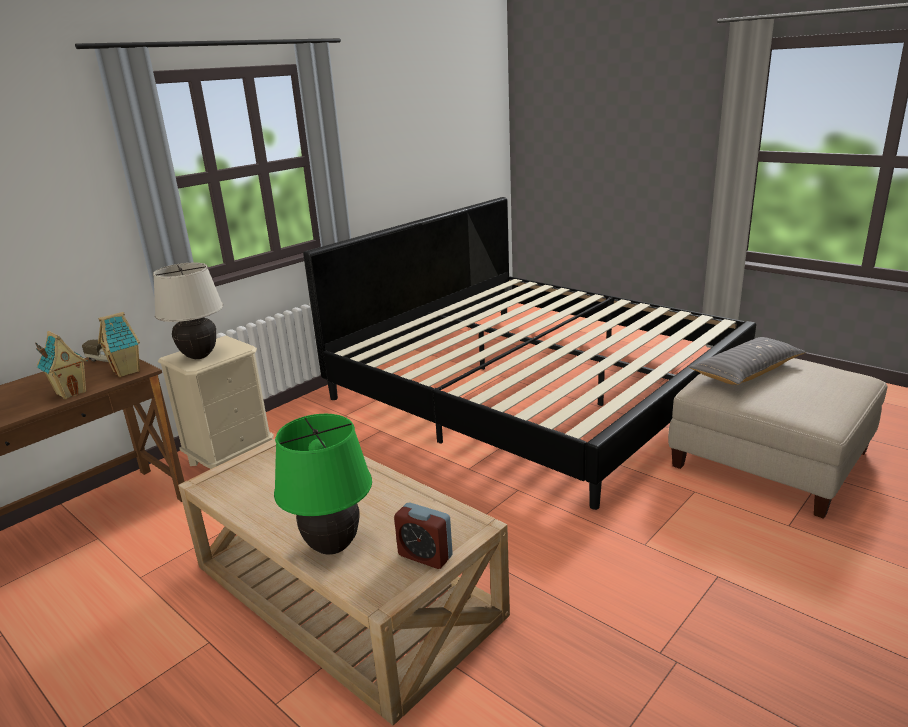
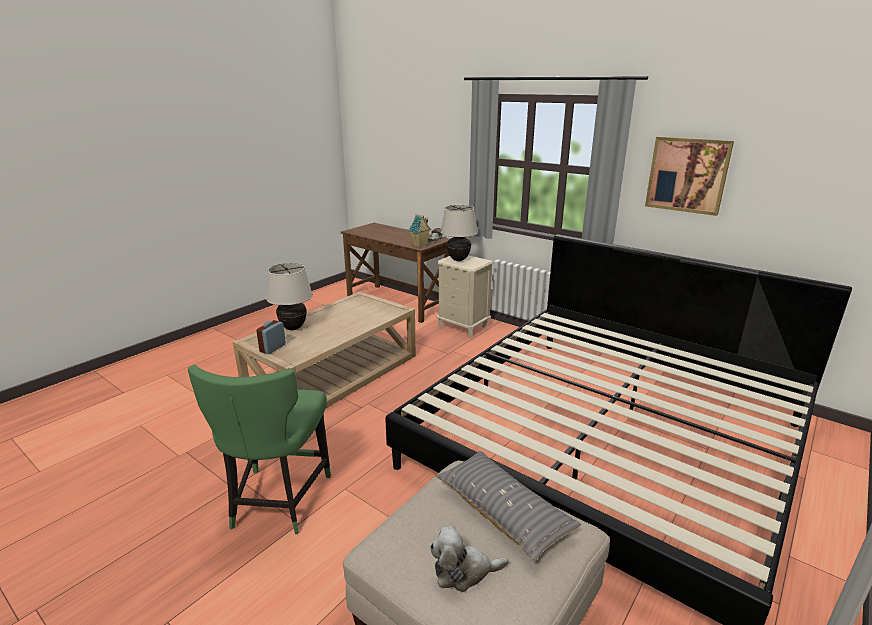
camera: 85 degrees right, 0 degrees up
toy house [35,331,87,399] -> none
green table lamp [274,414,372,555] -> beige table lamp [266,263,313,330]
none -> green chair [188,365,331,534]
none -> plush toy [430,526,509,592]
none -> picture [645,137,734,216]

